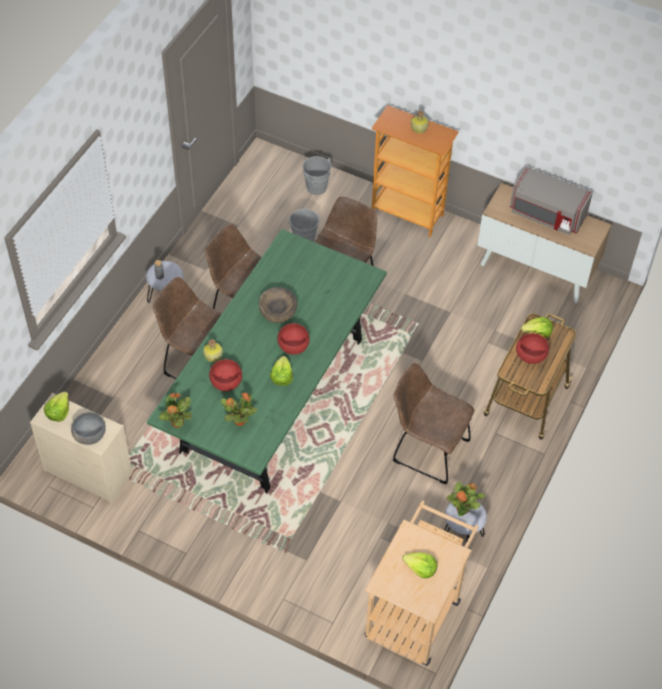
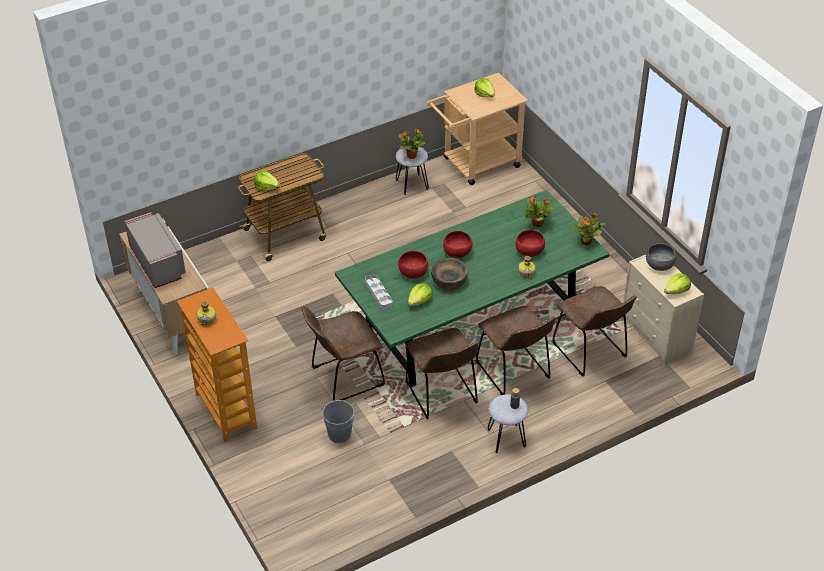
camera: 145 degrees left, 10 degrees down
lettuce [270,356,293,386] -> lettuce moved to [408,283,433,306]
grey bucket [303,156,335,195] -> none
brown chair [393,363,474,484] -> brown chair moved to [553,286,637,377]
red bowl [516,333,549,364] -> red bowl moved to [398,251,428,278]
none -> grey tray [365,274,393,309]

